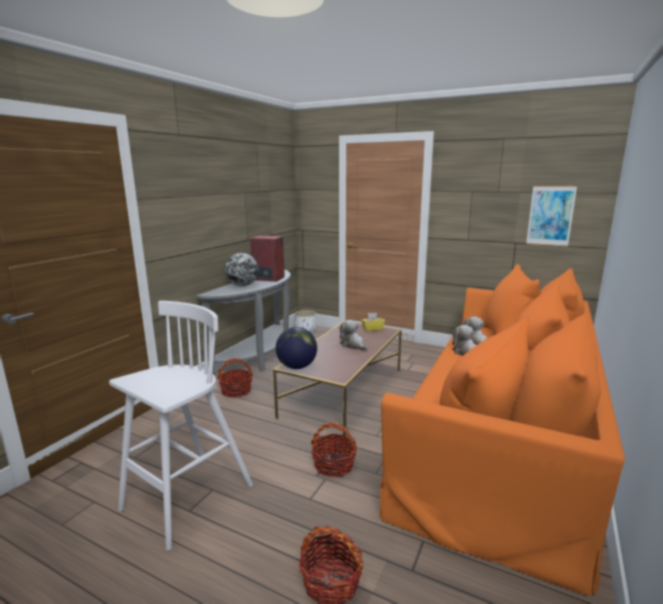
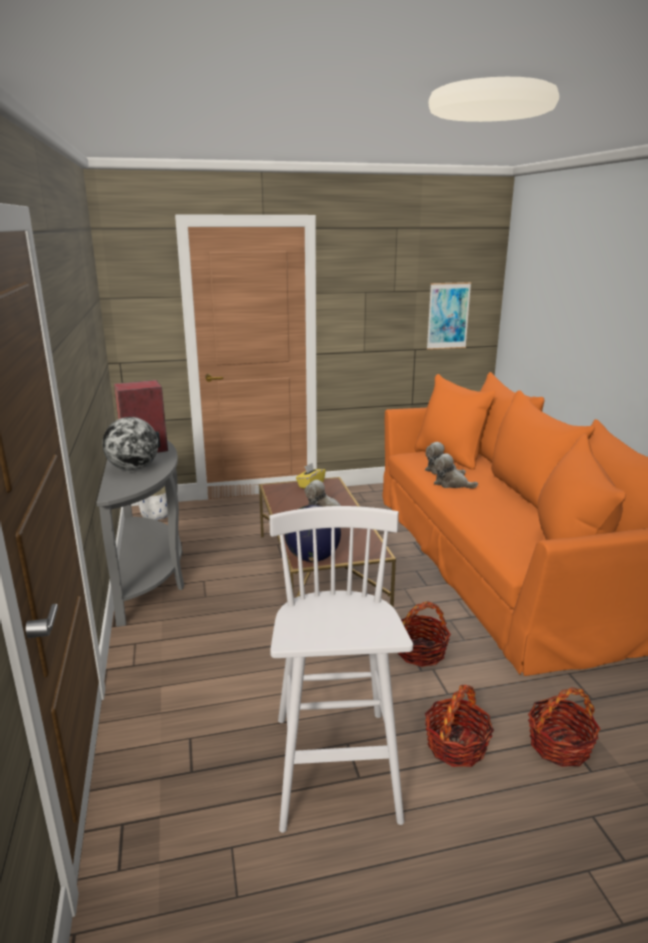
camera: 40 degrees left, 5 degrees up
basket [217,358,253,398] -> basket moved to [425,685,494,767]

